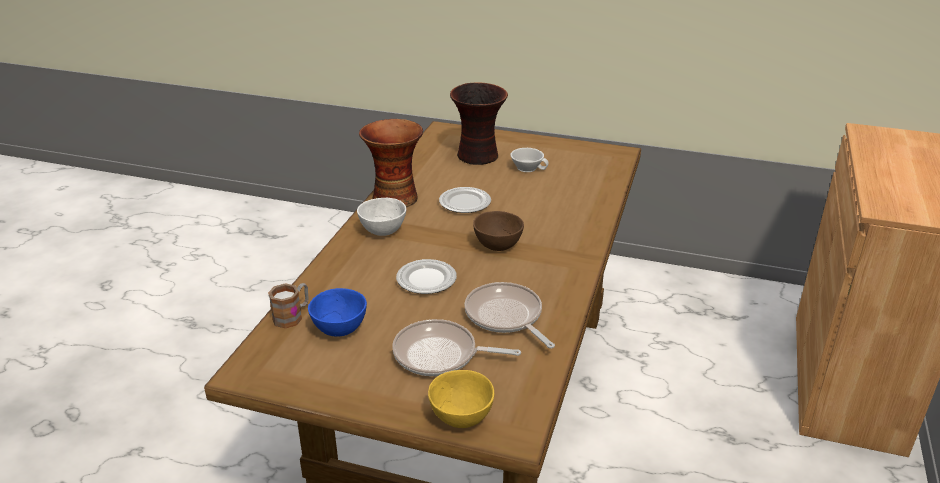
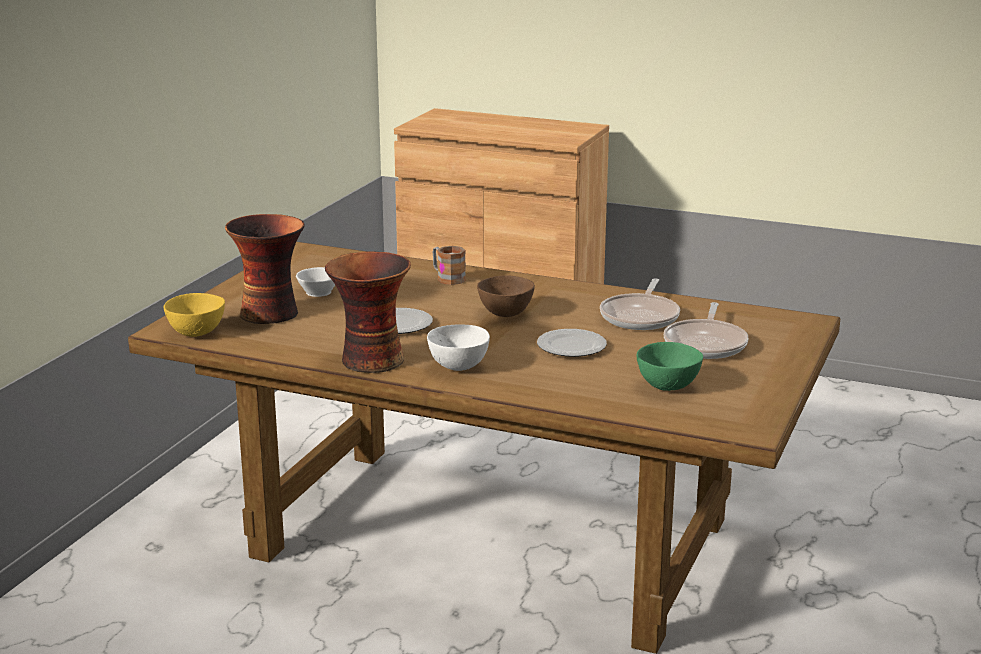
camera: 85 degrees left, 10 degrees down
mug [268,283,309,328] -> mug moved to [433,246,466,285]
blue bowl [308,288,367,337] -> green bowl [637,342,703,391]
yellow bowl [428,370,494,428] -> yellow bowl moved to [164,293,225,337]
frying pan [464,282,555,349] -> frying pan turned 45 degrees counterclockwise [600,279,680,330]

